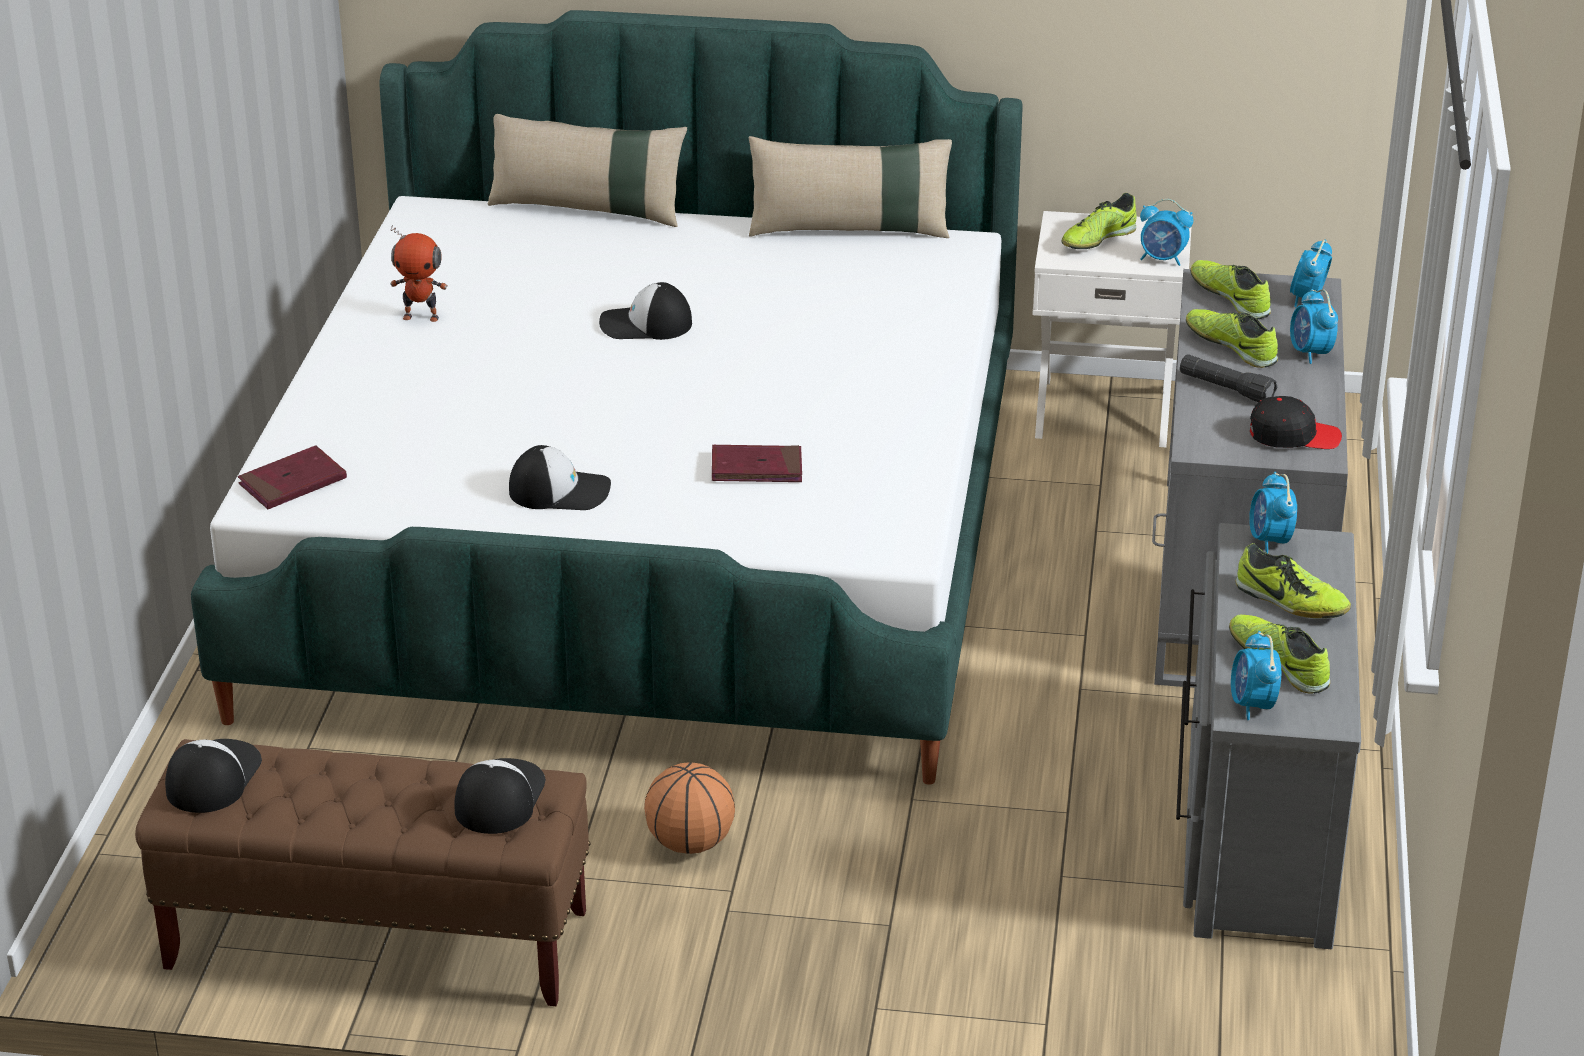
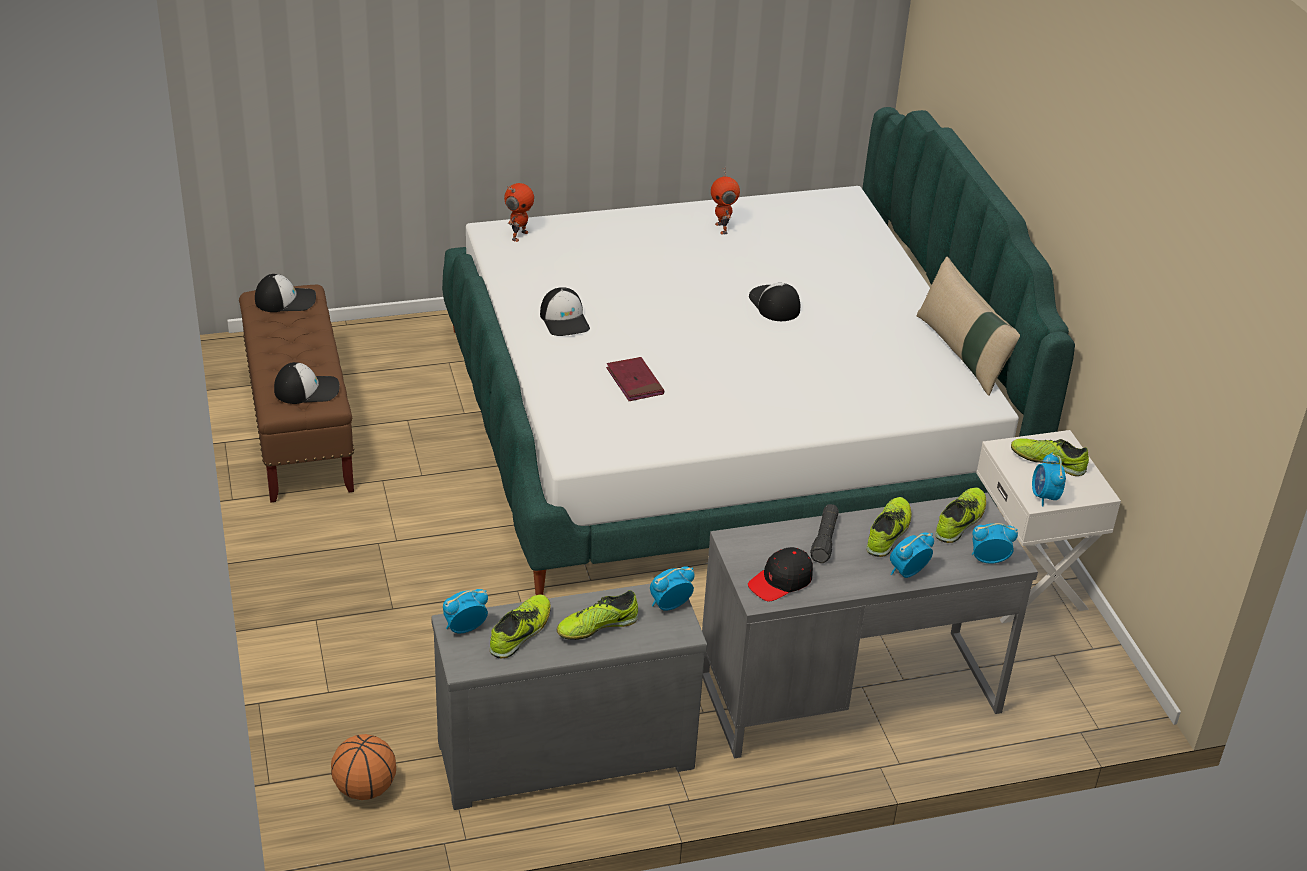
camera: 65 degrees right, 5 degrees up
red book [238,445,347,509] -> toy robot [504,183,534,242]
beige pillow [488,114,687,227] -> none
basketball [644,762,735,854] -> basketball moved to [331,734,396,800]
shoe [1235,543,1351,618] -> shoe turned 45 degrees clockwise [557,590,638,640]
black cap [1250,396,1342,449] -> black cap turned 75 degrees clockwise [748,547,813,602]

